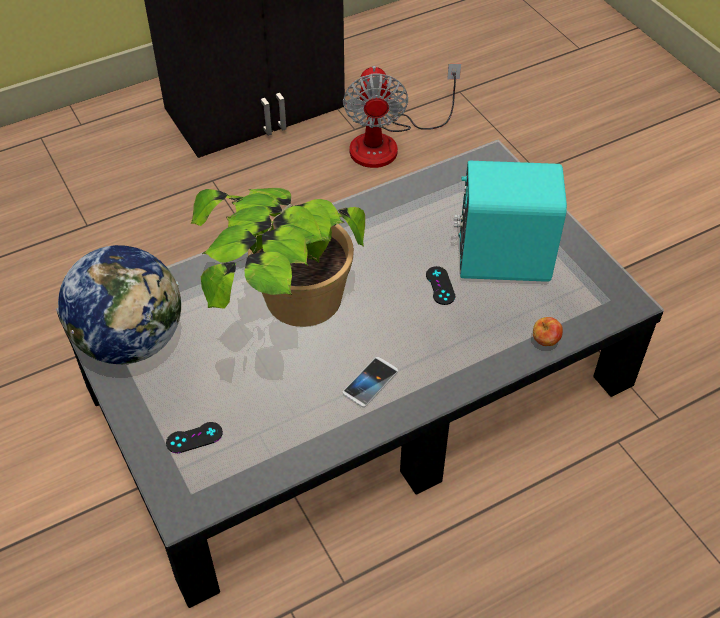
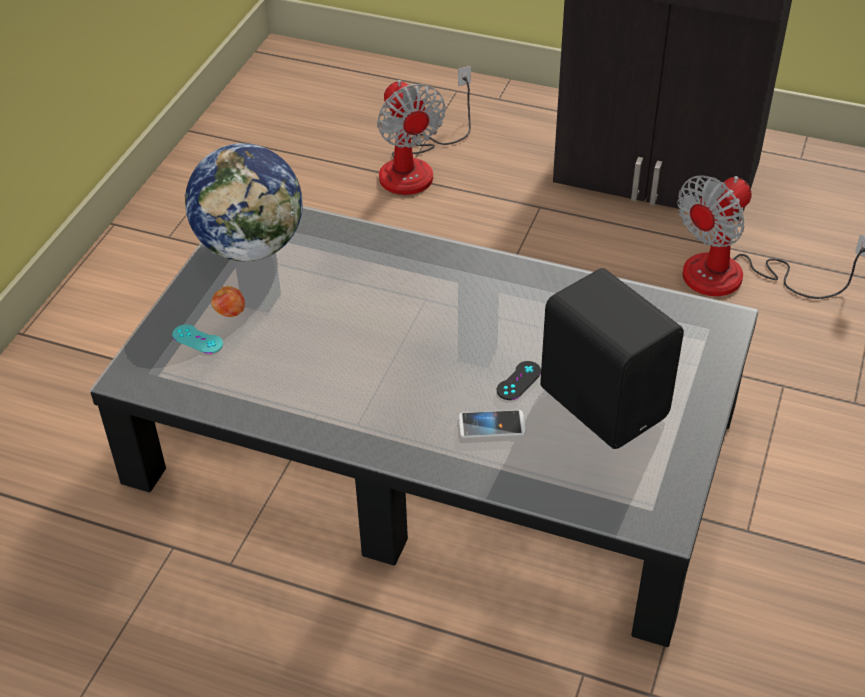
camera: 50 degrees right, 5 degrees down
black game controller [166,422,223,453] -> turquoise game controller [172,324,223,354]
potted plant [191,188,365,327] -> none
phone [342,357,399,407] -> phone moved to [459,410,525,438]
turquoise speaker [454,161,567,282] -> black speaker [540,268,684,449]
apple [533,317,563,346] -> apple moved to [211,286,245,317]
none -> fan [377,66,471,195]

